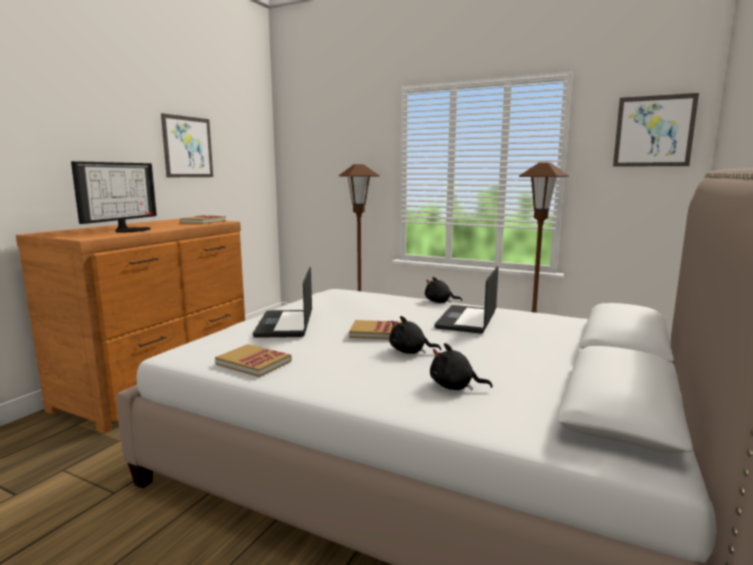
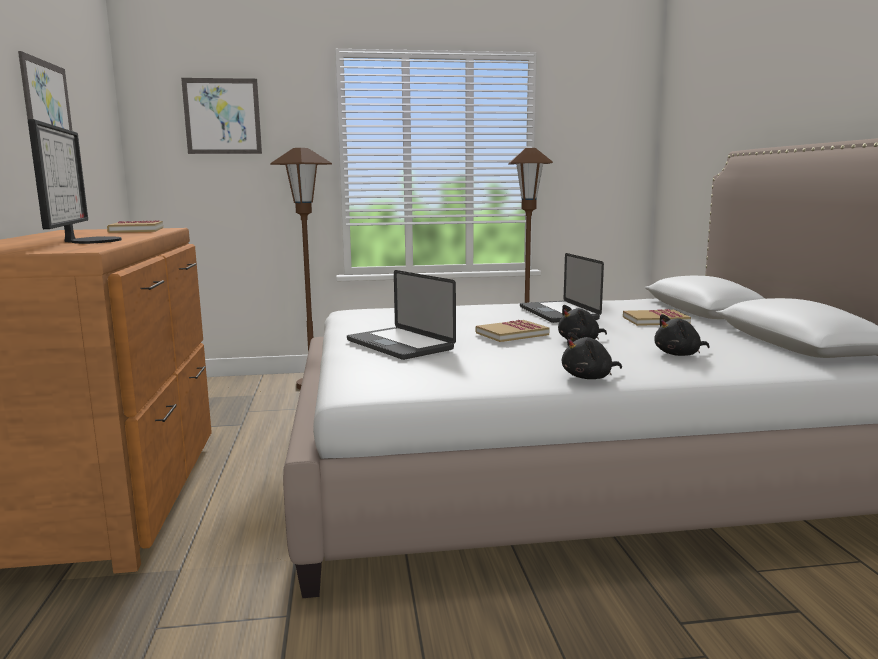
camera: 35 degrees left, 0 degrees up
book [215,344,292,377] -> book moved to [623,309,691,326]
black plush toy [425,277,462,303] -> black plush toy moved to [562,333,622,379]
picture [613,93,699,167] -> picture moved to [181,78,262,154]

